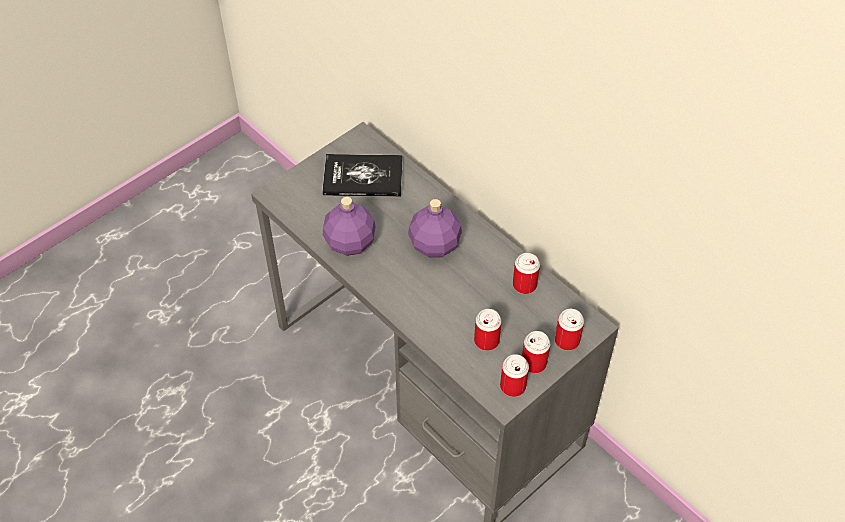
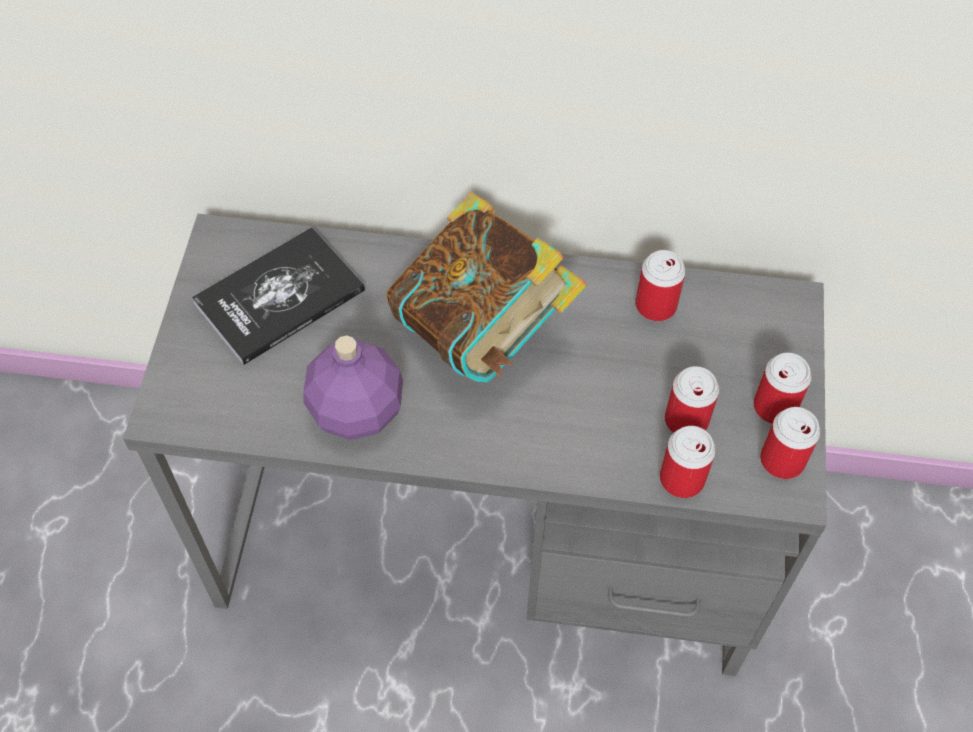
camera: 40 degrees left, 5 degrees up
purple bottle [408,199,462,258] -> book [386,192,587,383]
can [555,309,584,351] -> can moved to [660,426,716,498]

